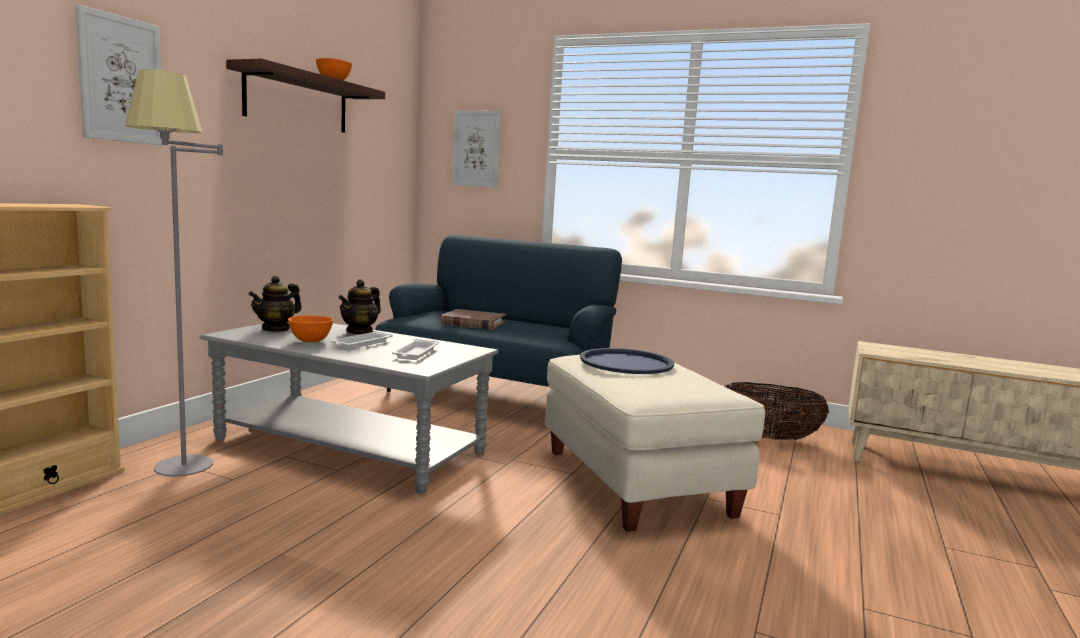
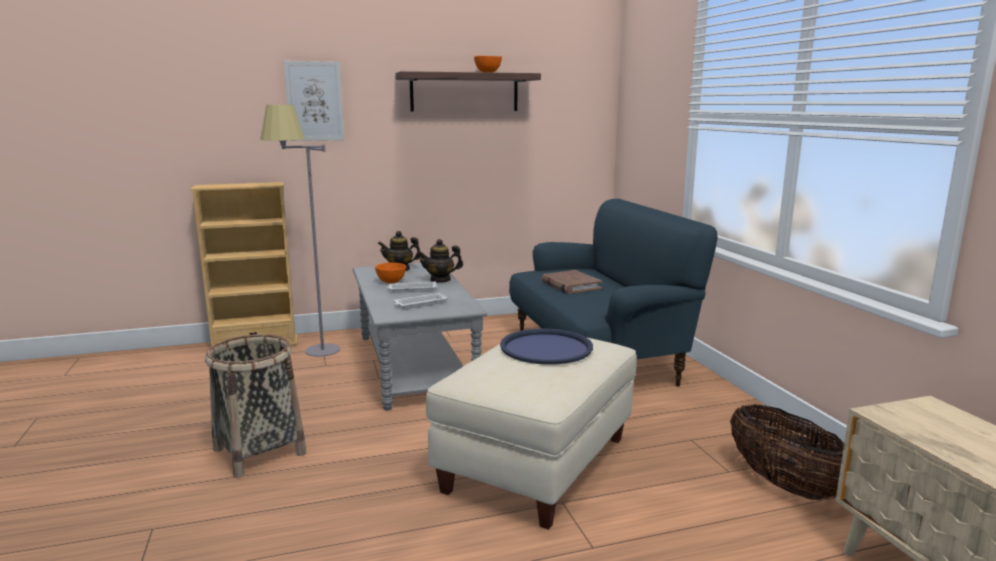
camera: 50 degrees right, 5 degrees up
picture [452,111,501,188] -> none
none -> basket [205,334,306,478]

